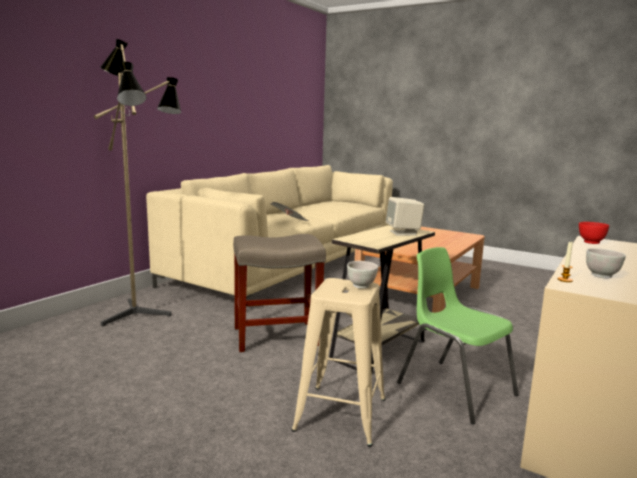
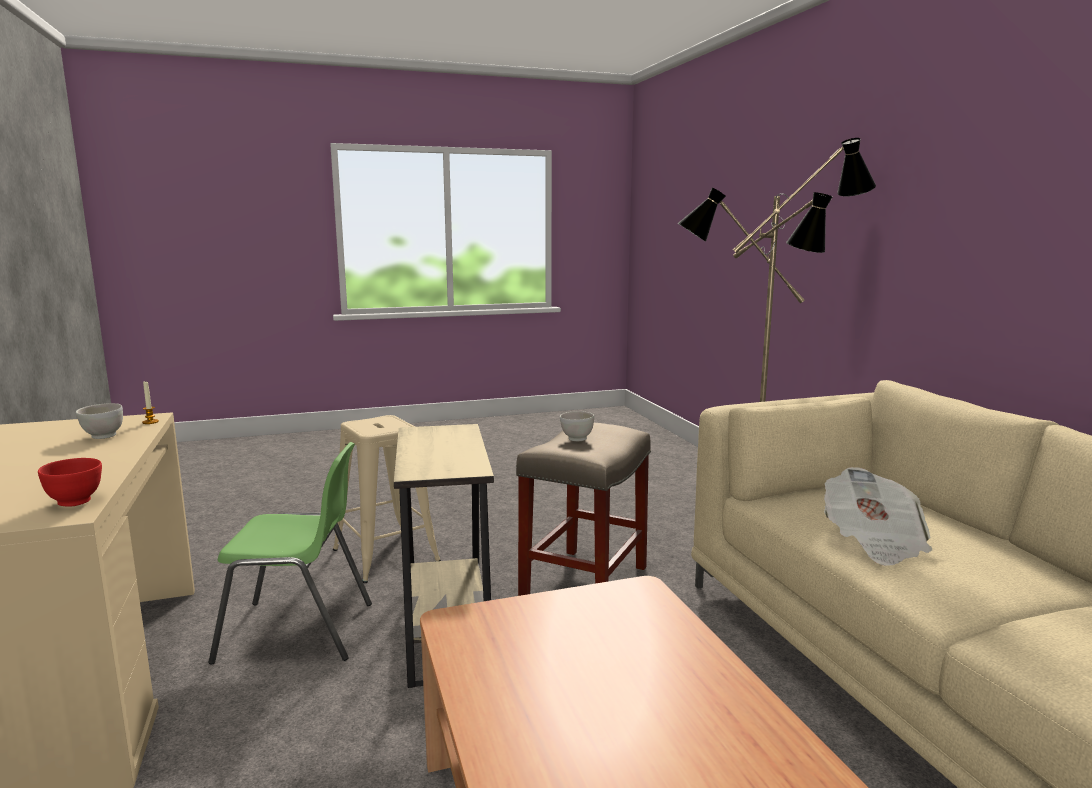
camera: 130 degrees right, 0 degrees up
white bowl [347,261,378,289] -> white bowl moved to [560,411,594,441]
beige speaker [386,197,424,236] -> none

